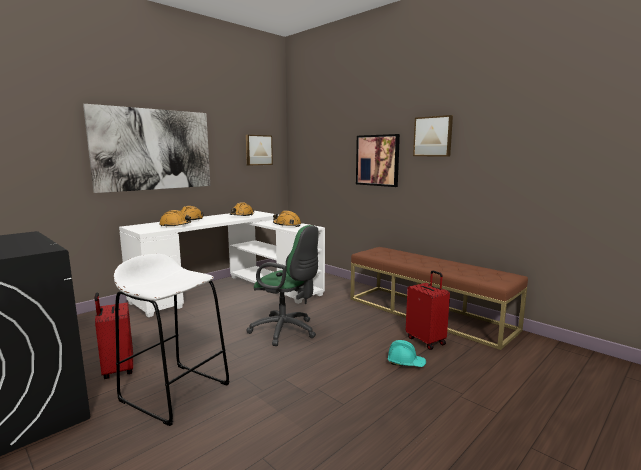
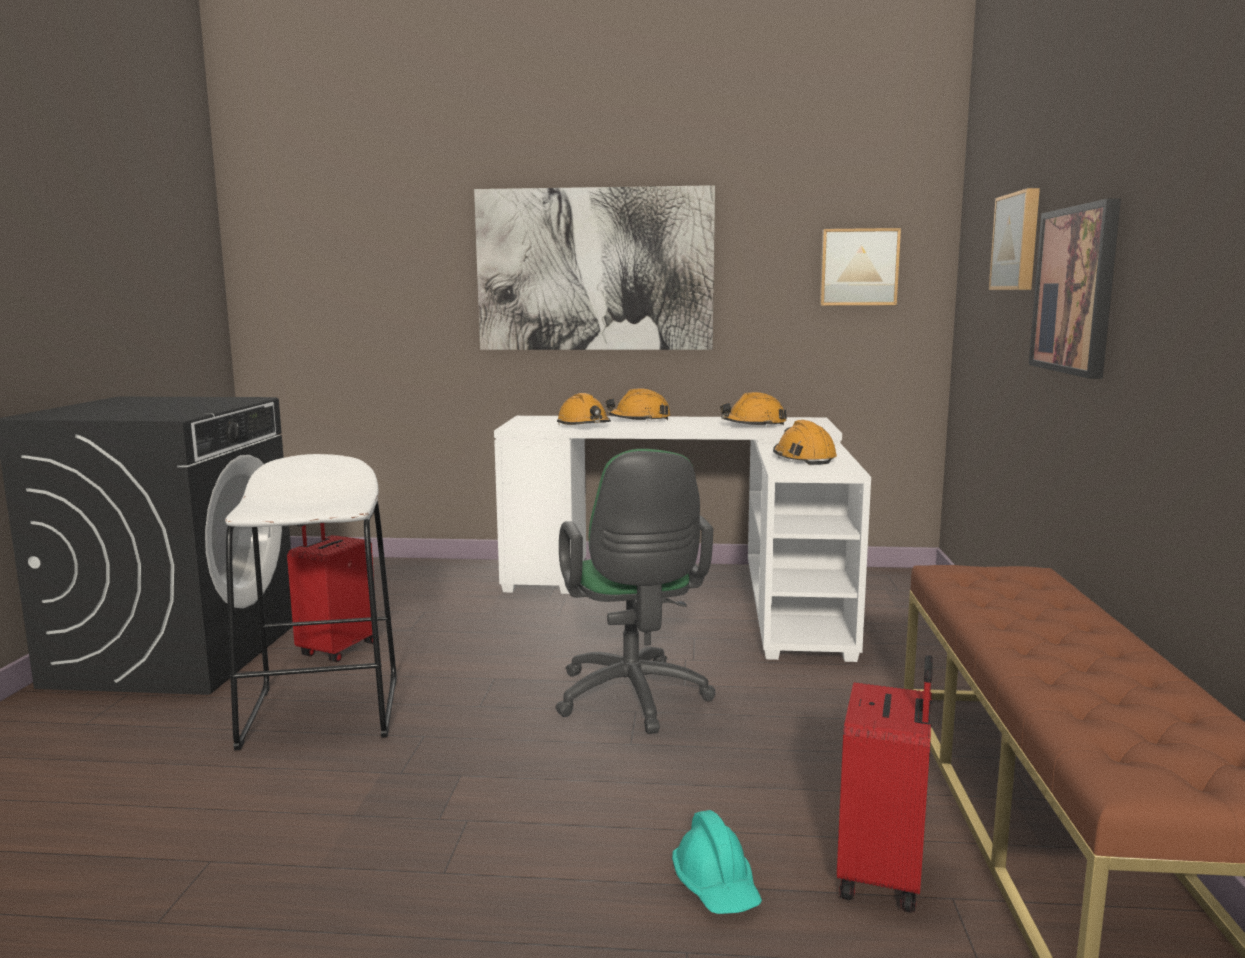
camera: 50 degrees right, 0 degrees up
picture [413,115,453,156] -> picture moved to [989,188,1040,290]

